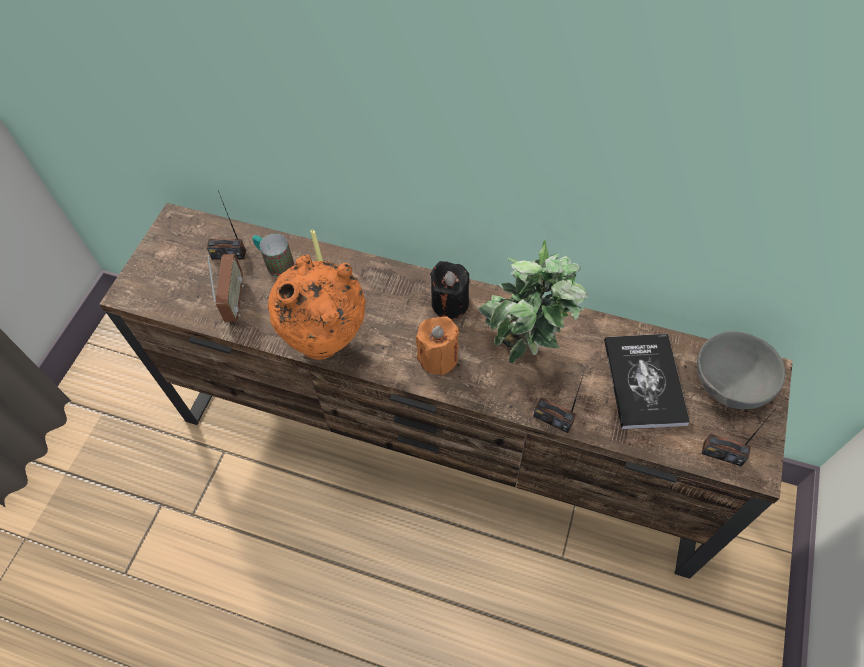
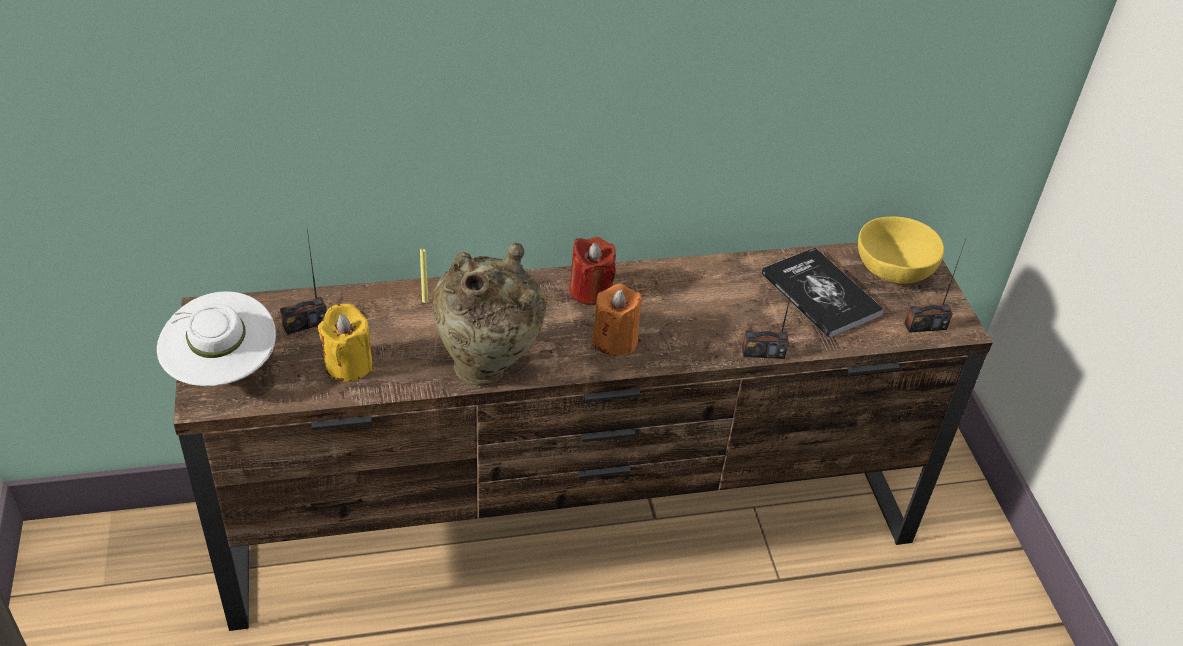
camera: 35 degrees left, 15 degrees down
radio [207,254,244,322] -> yellow candle [318,304,373,382]
mug [252,233,294,277] -> none
orange vase [268,255,366,360] -> beige vase [432,243,546,386]
black candle [430,261,469,319] -> red candle [569,237,616,305]
potted plant [478,240,589,363] -> none
grey bowl [697,331,785,409] -> yellow bowl [858,217,944,284]
none -> white hat [157,291,276,386]

